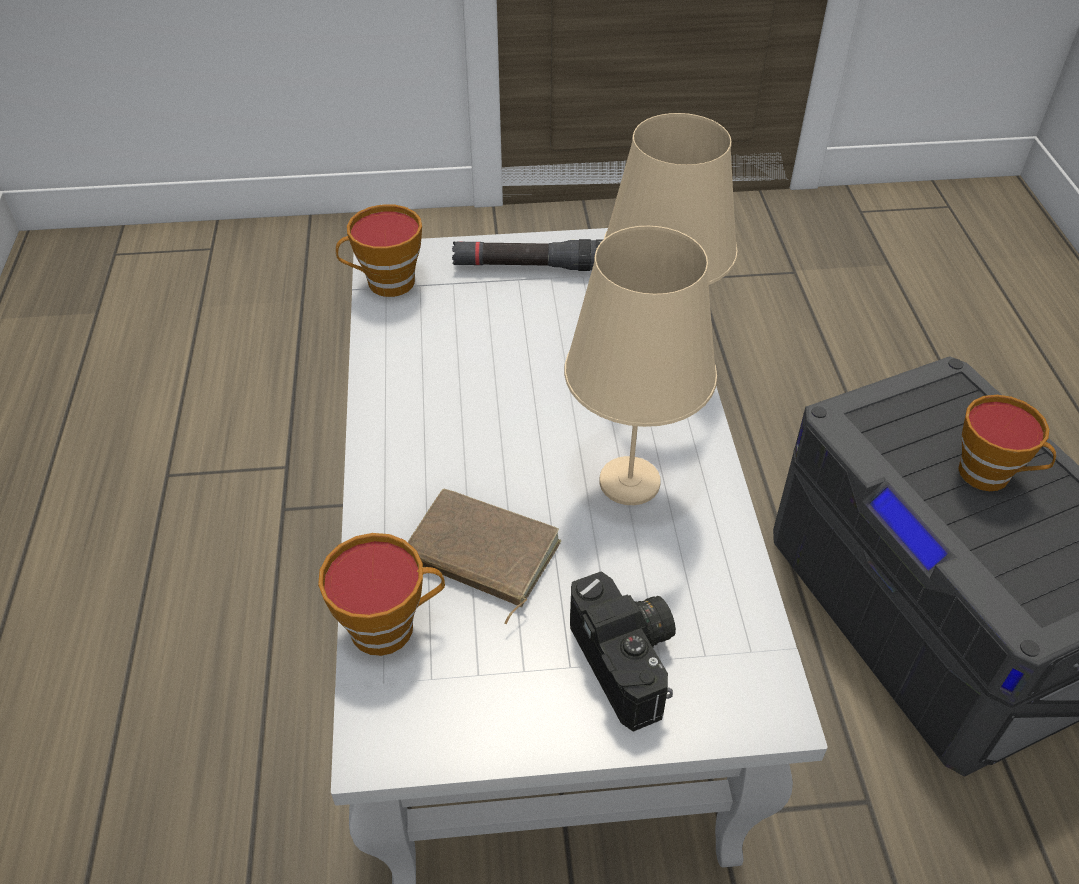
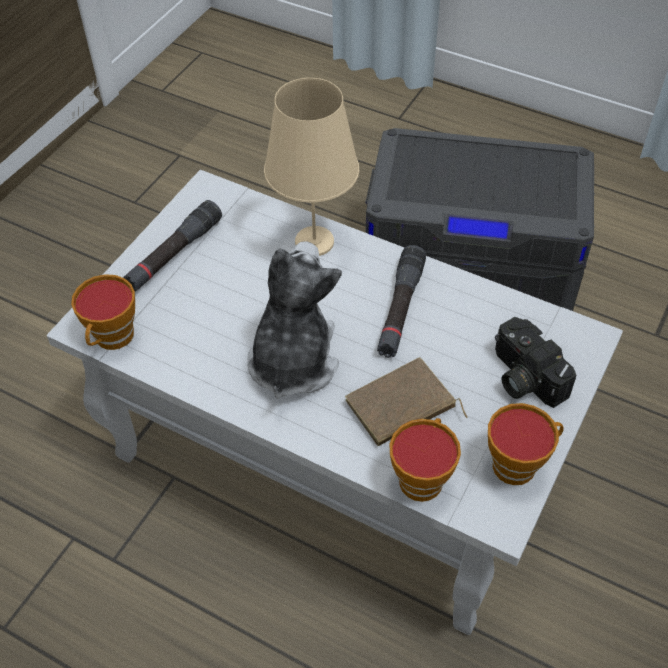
camera: 55 degrees left, 5 degrees up
beige table lamp [564,226,717,505] -> black flashlight [377,245,426,358]
camera [570,571,676,732] -> camera turned 135 degrees counterclockwise [495,317,576,408]
cup [958,395,1056,491] -> cup moved to [488,403,564,485]
none -> plush toy [247,241,342,399]

